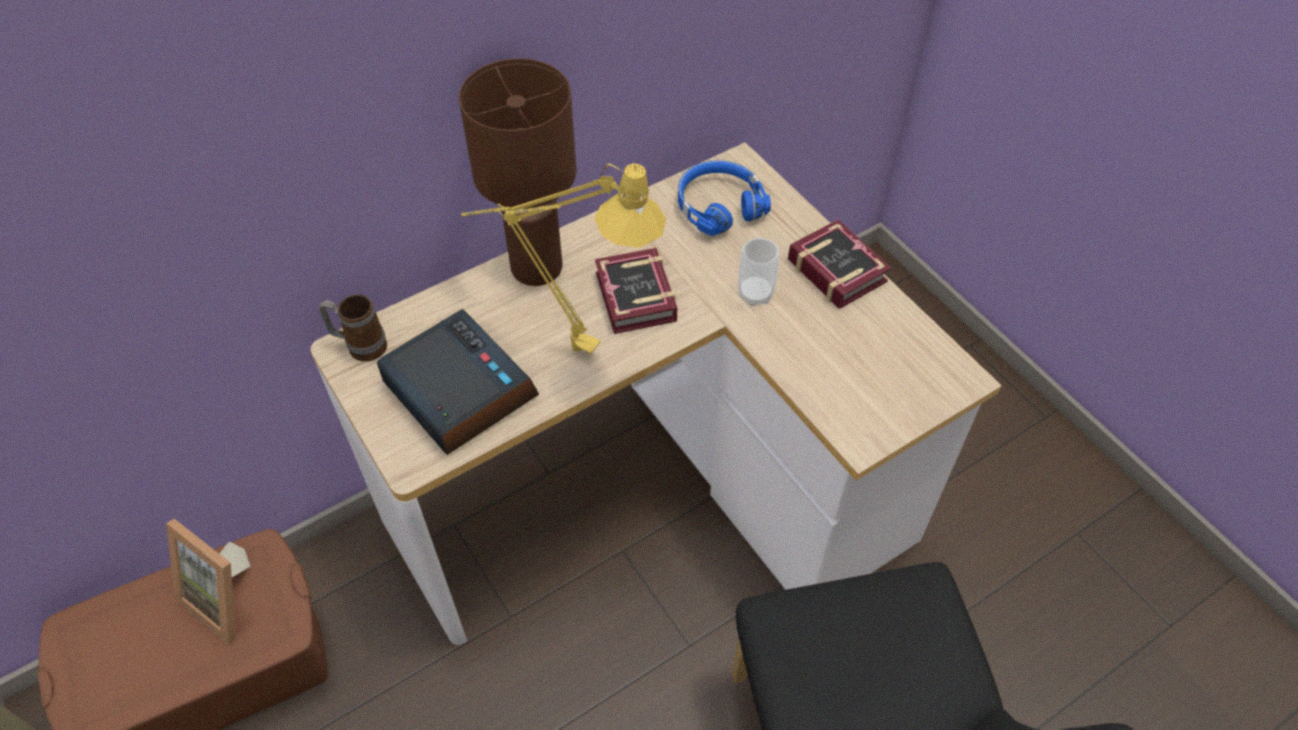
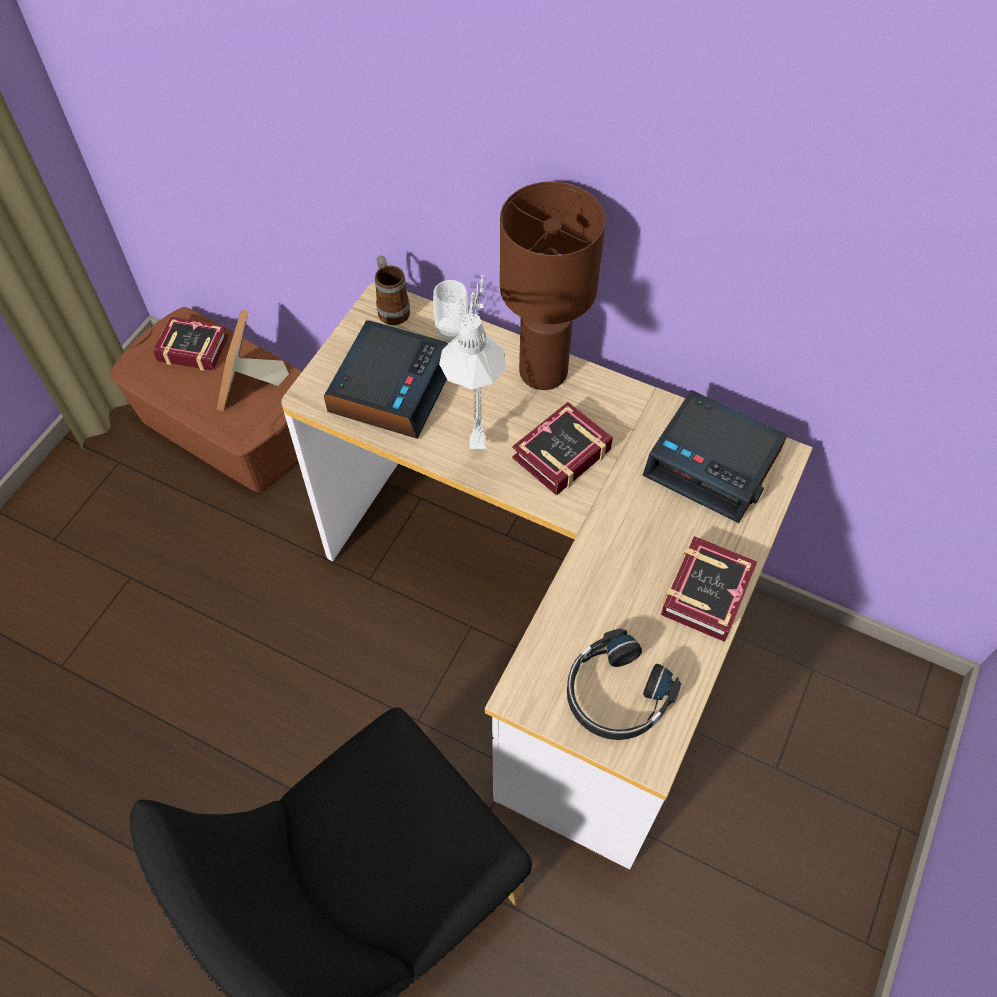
camera: 60 degrees right, 5 degrees up
yellow table lamp [461,163,666,354] -> grey table lamp [439,275,506,449]
blue headphones [678,161,771,236] -> alarm clock [643,390,787,523]
cup [738,238,779,306] -> cup moved to [433,280,468,342]
none -> book [153,317,229,371]
none -> black headphones [567,628,681,740]

